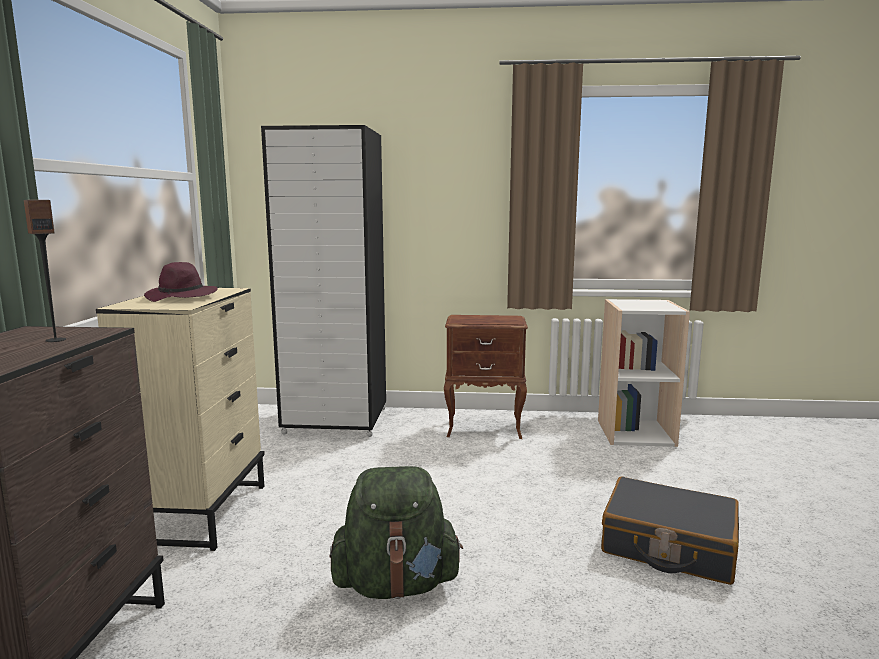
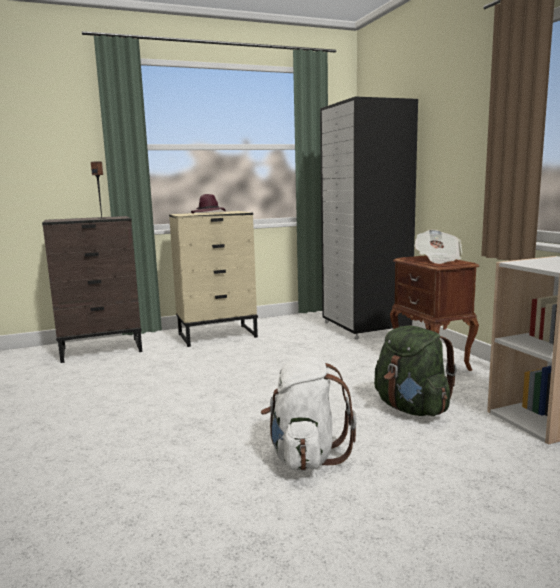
camera: 65 degrees right, 0 degrees up
green backpack [329,466,463,599] -> green backpack moved to [374,325,457,416]
black suitcase [601,477,739,585] -> white backpack [261,357,356,471]
none -> newspaper [414,230,462,264]

